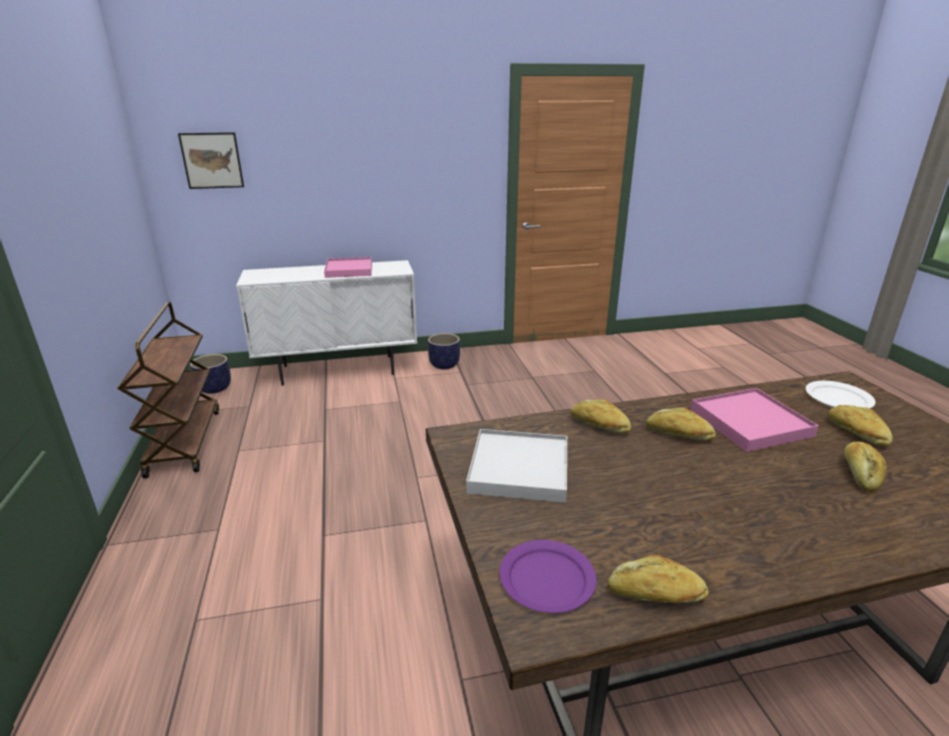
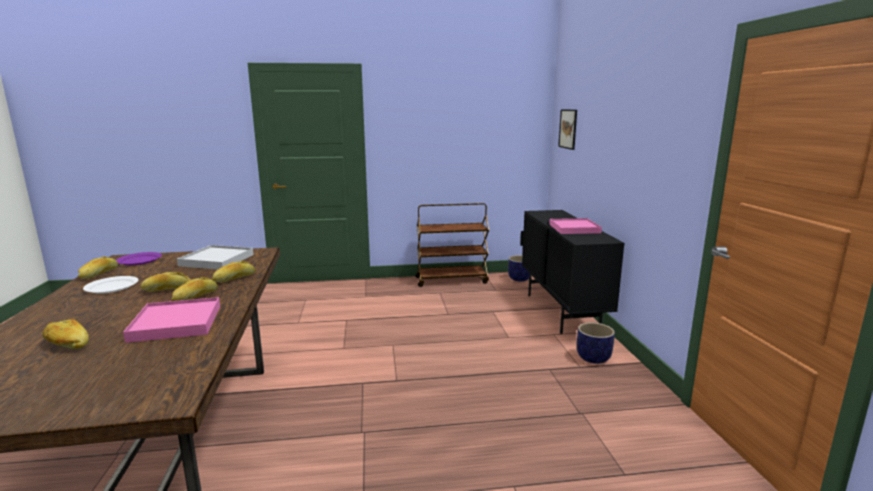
camera: 95 degrees right, 10 degrees down
white cabinet [236,260,417,386] -> black cabinet [520,210,624,334]
white plate [806,381,876,408] -> white plate moved to [83,276,139,294]
bread [828,405,893,446] -> bread moved to [140,272,191,292]

